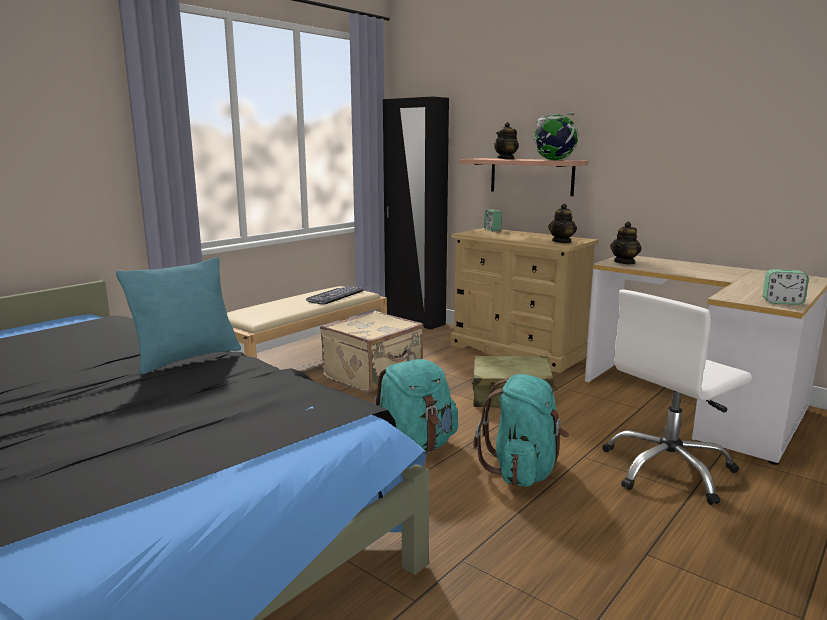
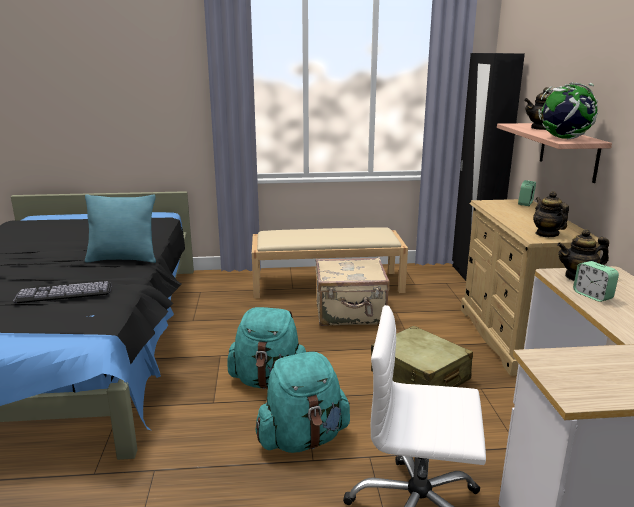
camera: 45 degrees right, 5 degrees up
keyboard [306,286,364,305] -> keyboard moved to [13,280,112,303]
teapot [548,204,577,243] -> teapot turned 90 degrees clockwise [533,191,569,237]
alarm clock [763,269,809,305] -> alarm clock moved to [573,261,619,302]

